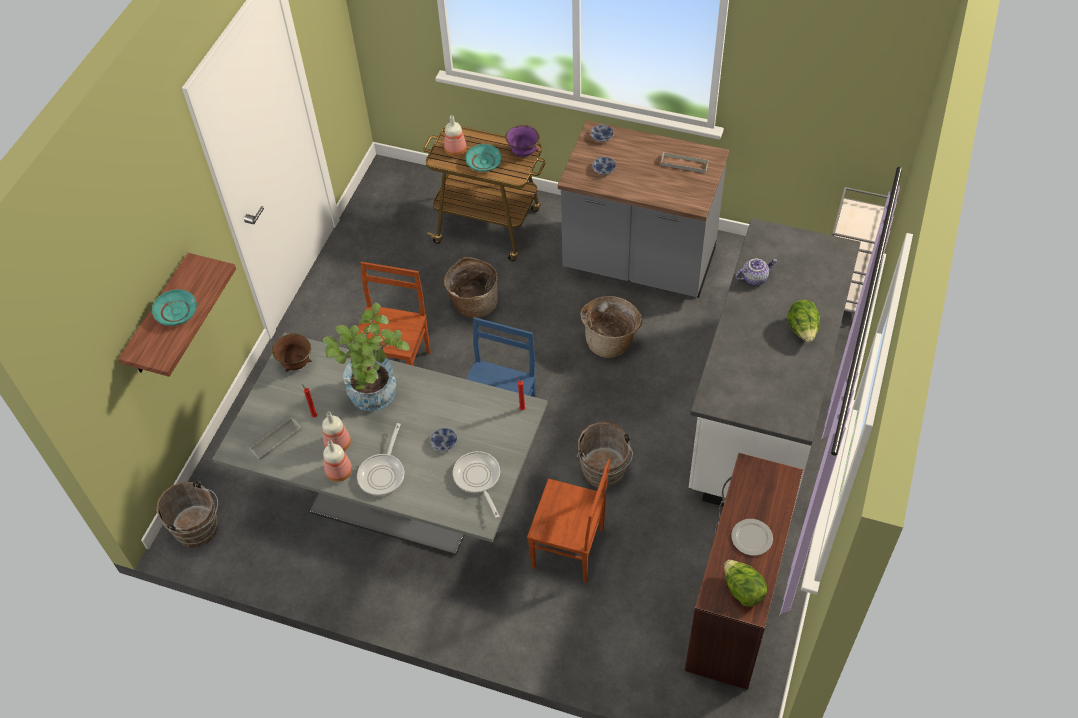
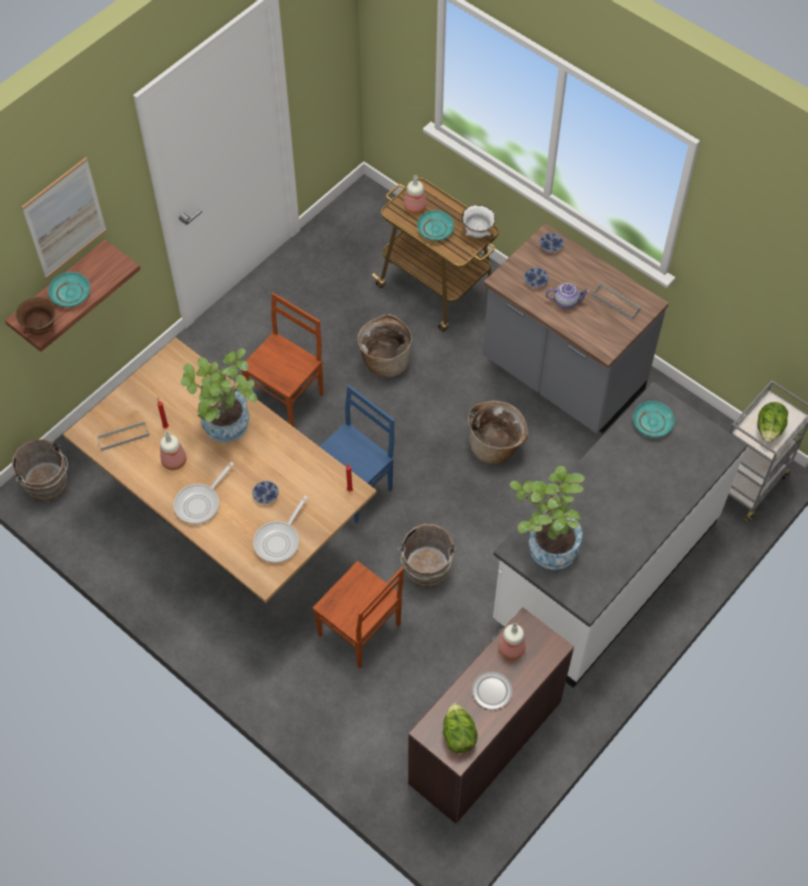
camera: 20 degrees right, 5 degrees up
grey dining table [212,332,548,556] -> brown dining table [63,337,377,603]
brown bowl [272,334,312,372] -> brown bowl moved to [16,297,55,335]
bottle [323,440,352,482] -> bottle moved to [498,623,526,660]
frying pan [453,451,500,519] -> frying pan turned 150 degrees counterclockwise [253,496,308,563]
purple bowl [505,125,540,157] -> white bowl [461,204,496,238]
teapot [736,259,777,285] -> teapot moved to [546,283,590,309]
lettuce [788,300,820,343] -> lettuce moved to [758,402,788,443]
none -> picture [22,157,107,279]
none -> potted plant [510,466,585,570]
none -> turquoise plate [633,401,674,438]

